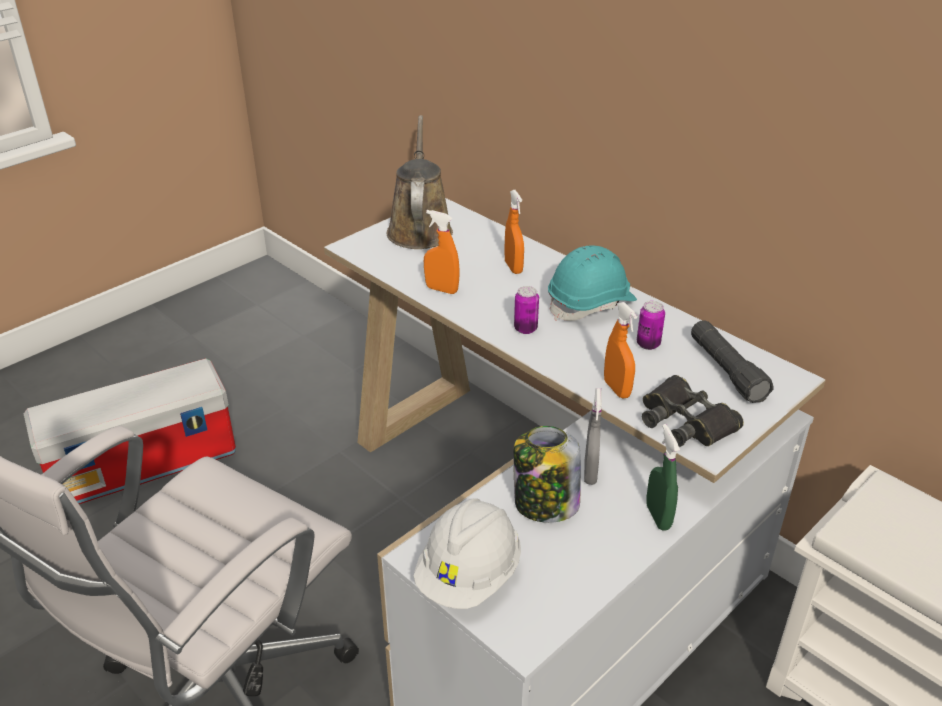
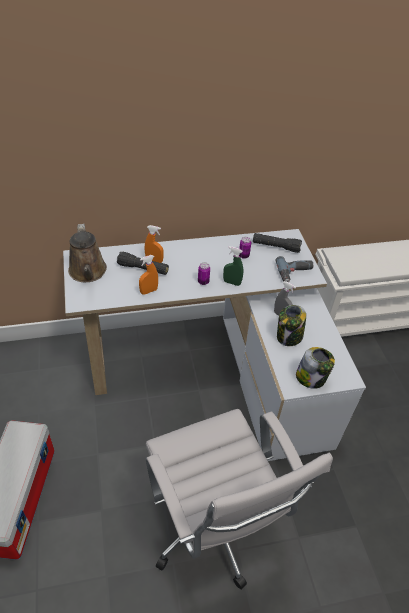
camera: 60 degrees left, 10 degrees up
brown watering can [387,115,453,249] -> brown watering can turned 135 degrees counterclockwise [68,224,107,282]
white hard hat [413,498,521,609] -> jar [296,347,335,389]
turquoise hard hat [548,245,637,321] -> none
orange spray bottle [604,302,637,398] -> none
black binoculars [642,375,744,447] -> power drill [275,256,313,282]
green spray bottle [646,424,680,530] -> green spray bottle moved to [223,246,243,286]
none -> black flashlight [117,252,169,275]

